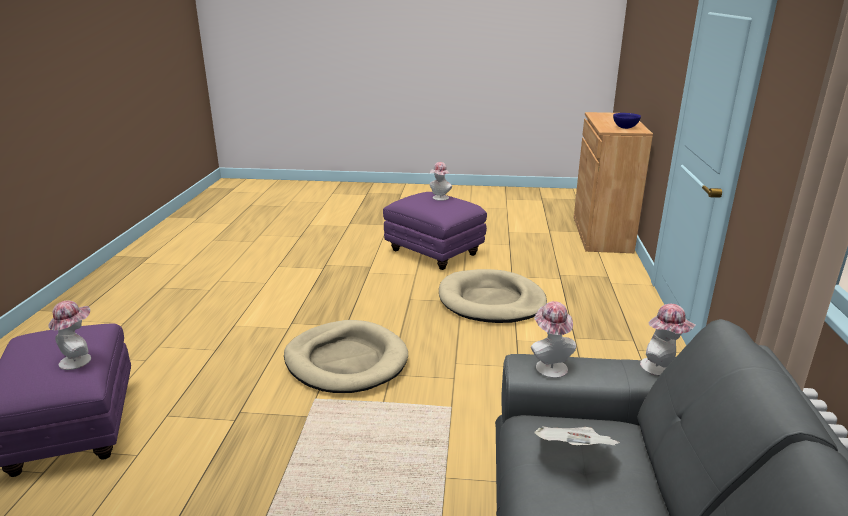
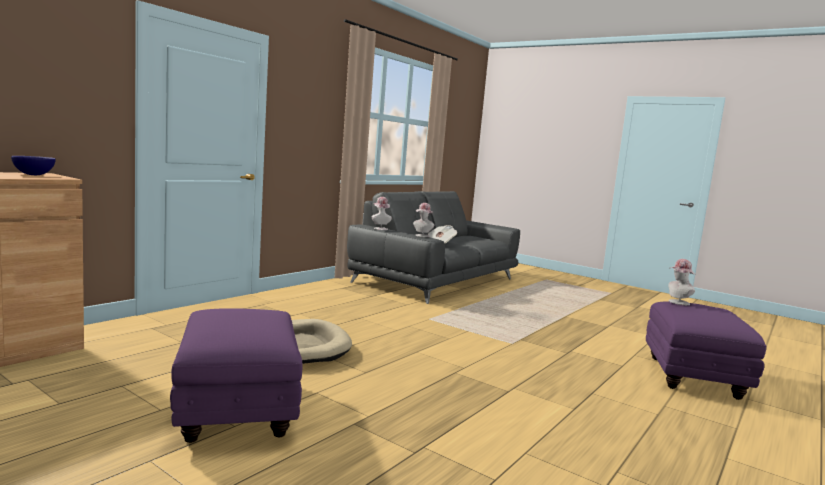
camera: 150 degrees left, 15 degrees down
beige dog bed [284,320,408,393] -> none
hat [430,162,452,201] -> none

